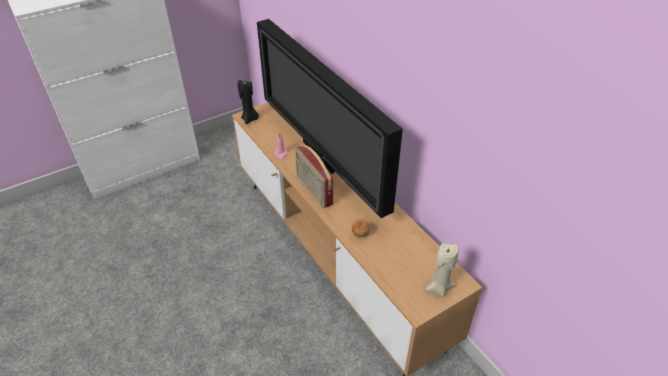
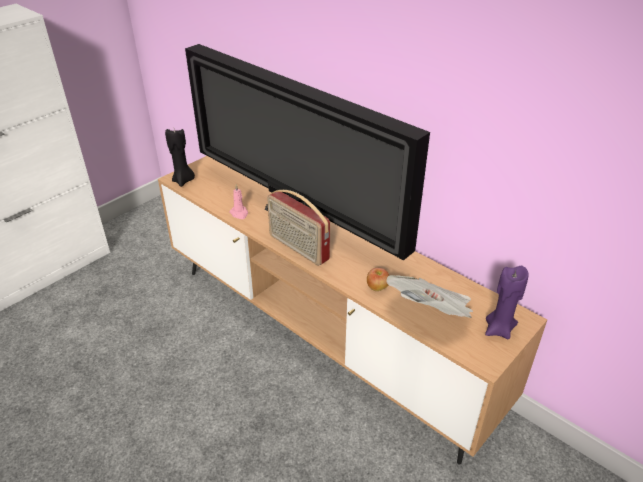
camera: 15 degrees left, 5 degrees down
beige candle [426,243,459,297] -> purple candle [485,266,529,339]
none -> newspaper [386,275,474,318]

